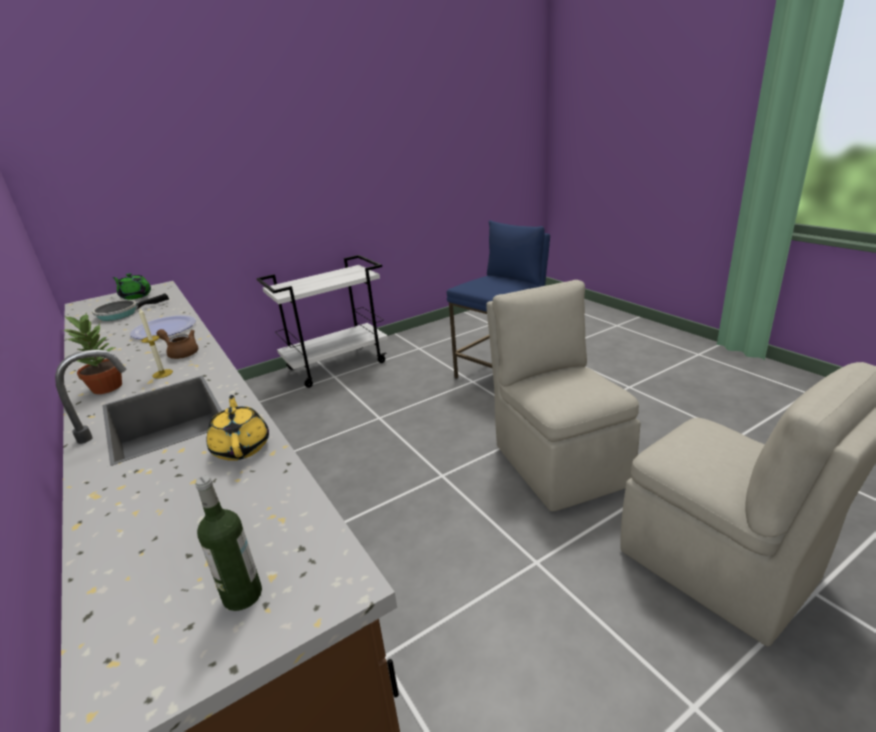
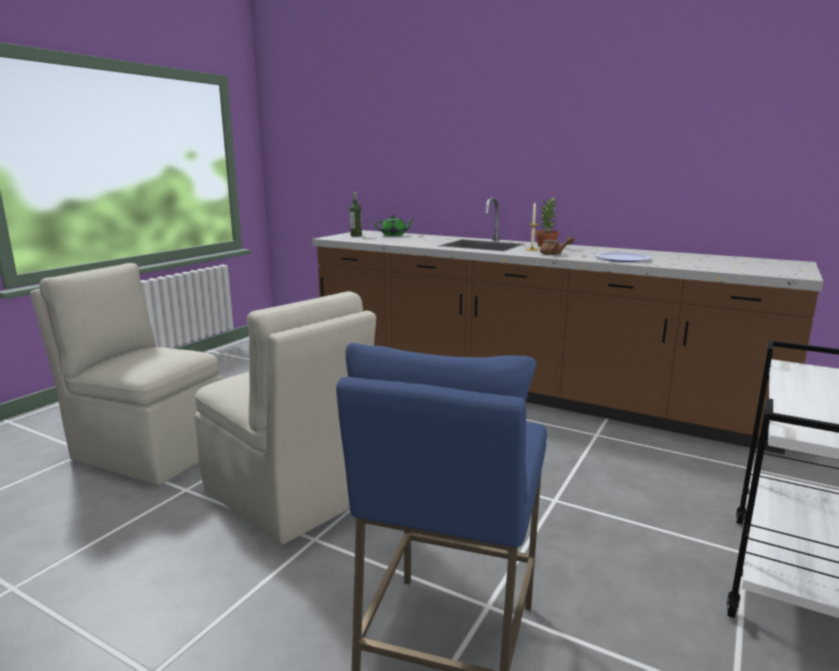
camera: 150 degrees right, 10 degrees down
frying pan [92,293,169,321] -> none
green teapot [112,273,151,300] -> green teapot moved to [375,215,414,236]
yellow teapot [206,395,269,461] -> none

